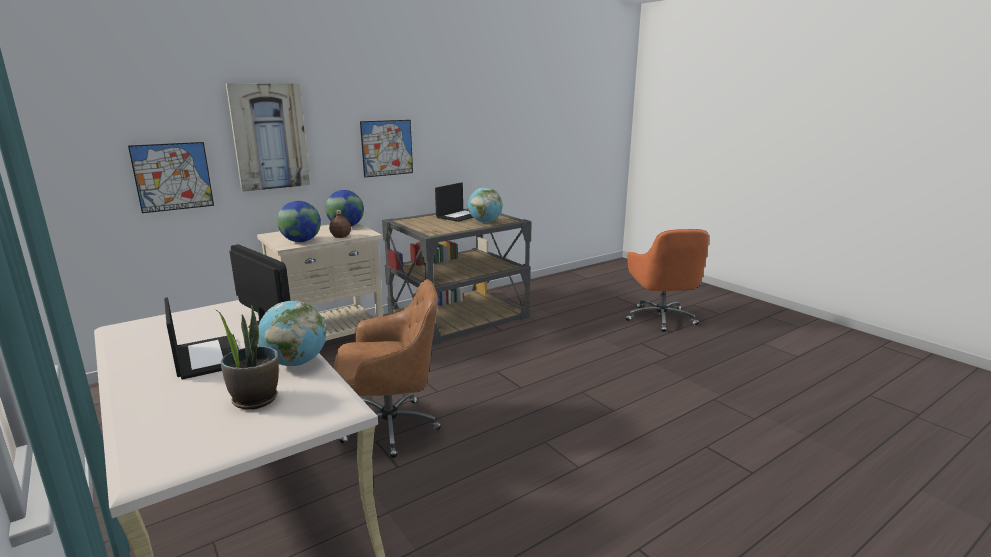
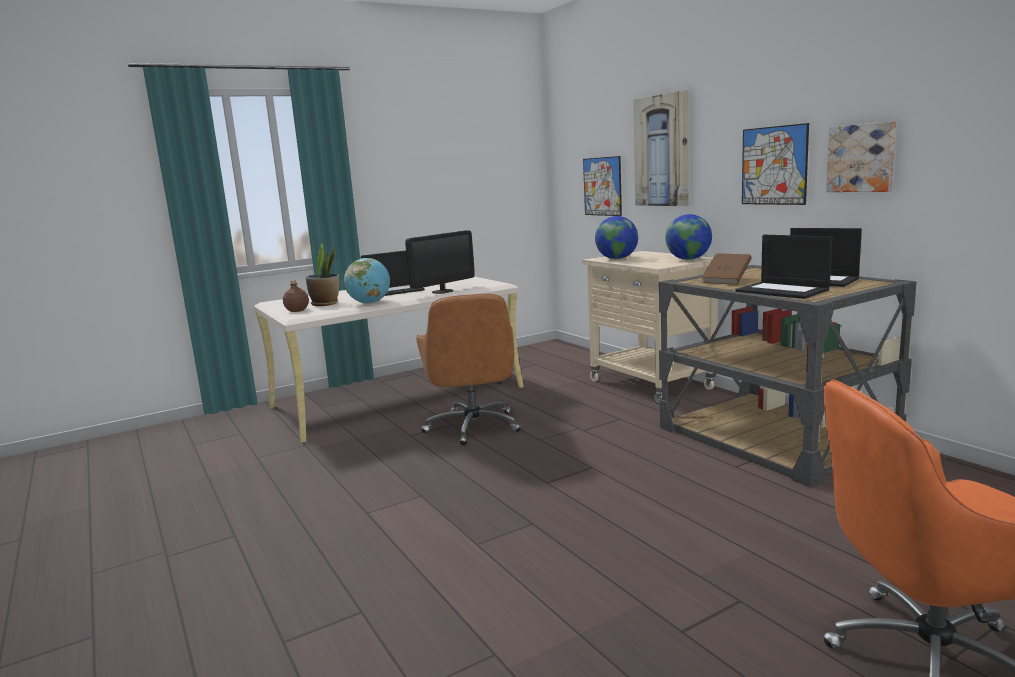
camera: 95 degrees right, 5 degrees down
brown bottle [329,210,351,238] -> brown bottle moved to [283,280,309,312]
globe [468,188,503,223] -> laptop [735,235,832,299]
none -> brown book [702,253,752,285]
none -> picture [826,121,896,192]

